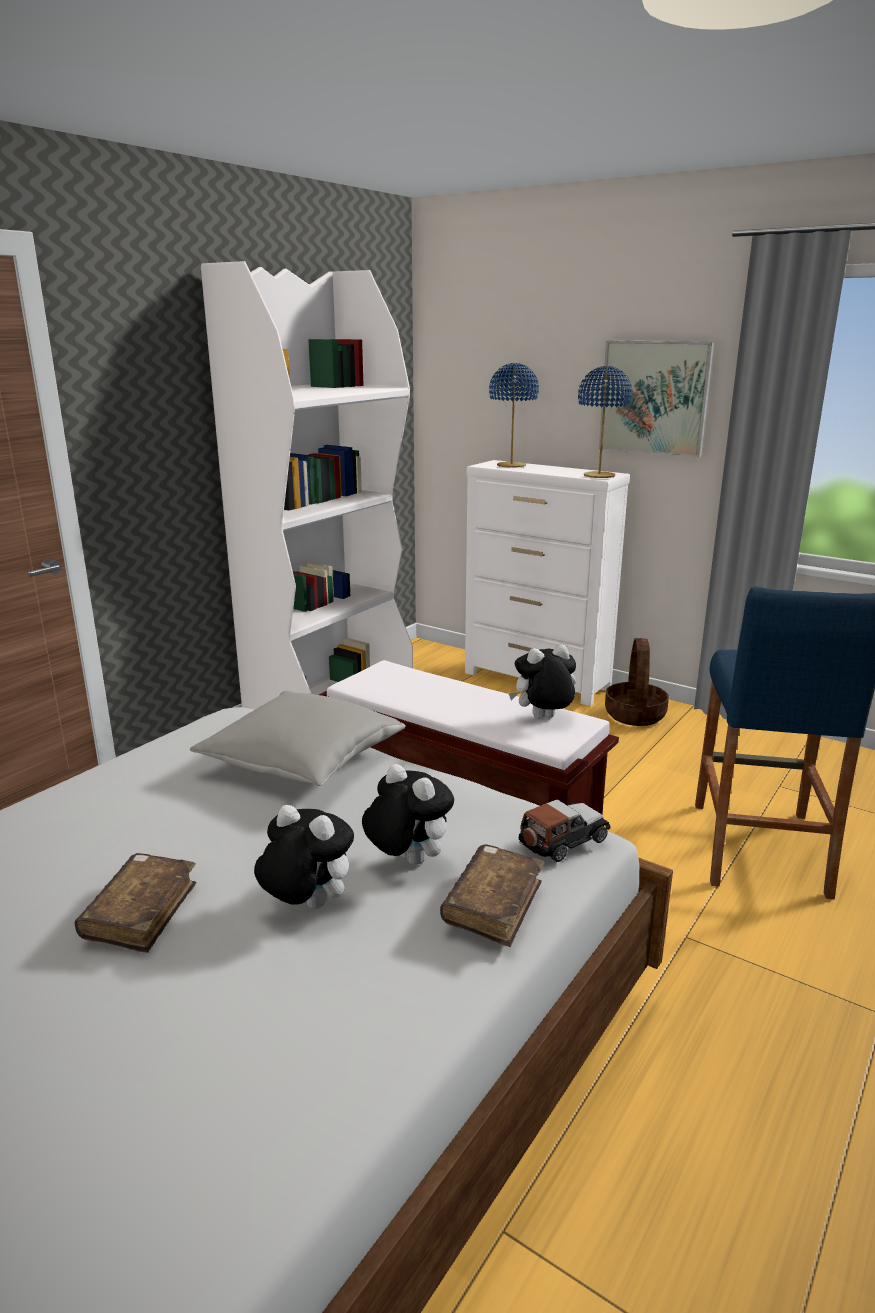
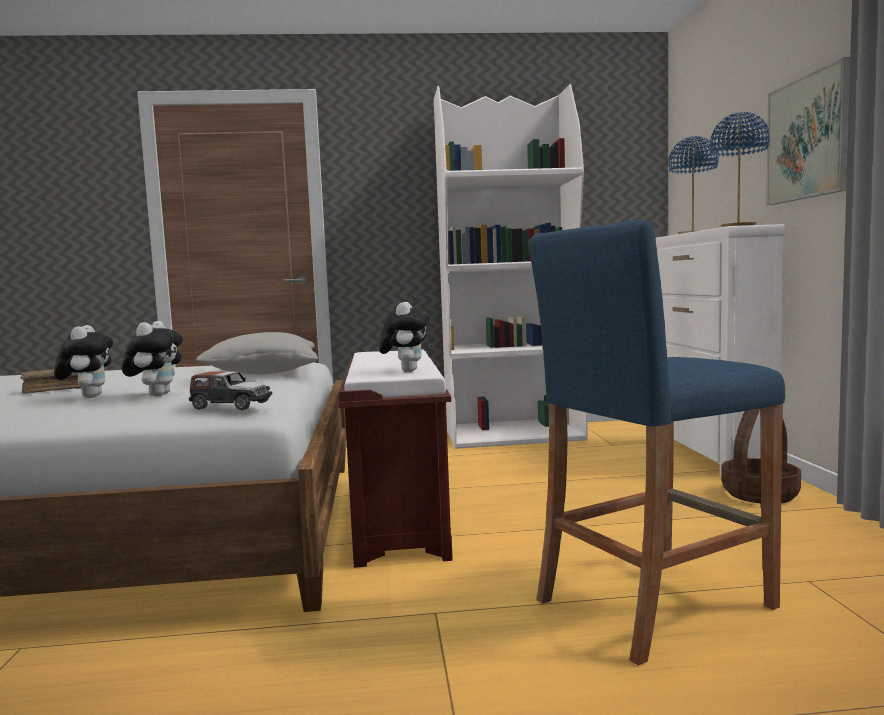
camera: 50 degrees right, 15 degrees down
brown book [440,844,544,947] -> none
plush toy [509,644,576,718] -> plush toy turned 60 degrees clockwise [379,302,429,372]

